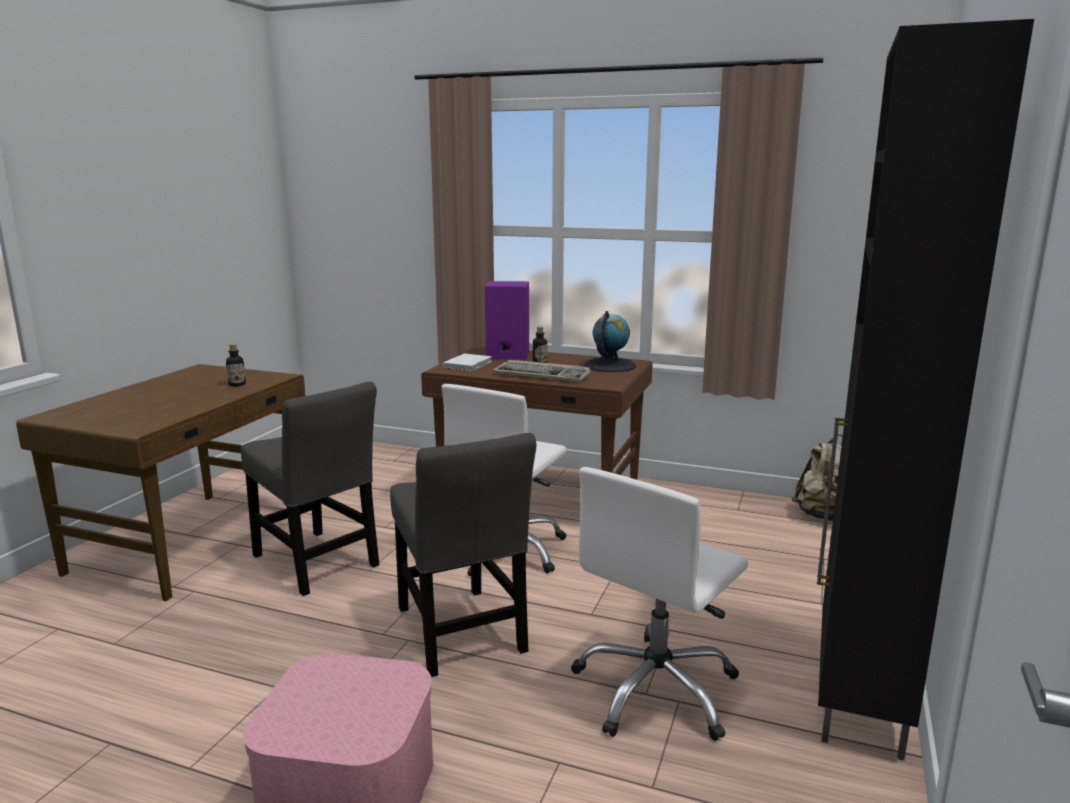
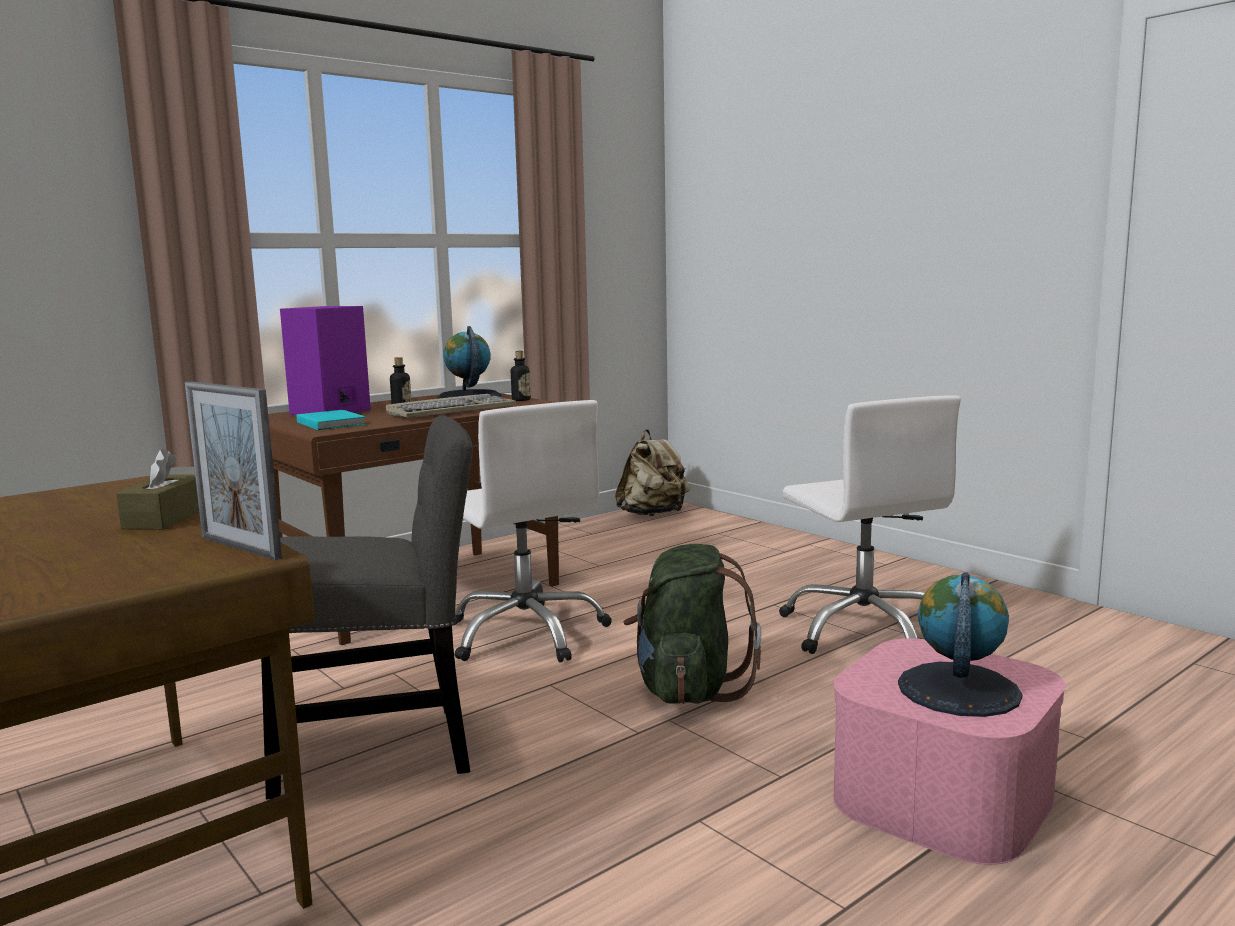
camera: 60 degrees left, 5 degrees down
bottle [226,344,246,386] -> bottle moved to [511,351,531,401]
grey chair [390,433,536,677] -> green backpack [624,544,761,704]
white book [443,353,492,371] -> turquoise book [297,410,366,430]
black cabinet [817,19,1034,761] -> none
none -> brown tissue box [116,449,199,530]
none -> picture frame [185,381,282,560]
none -> globe [898,572,1023,717]

